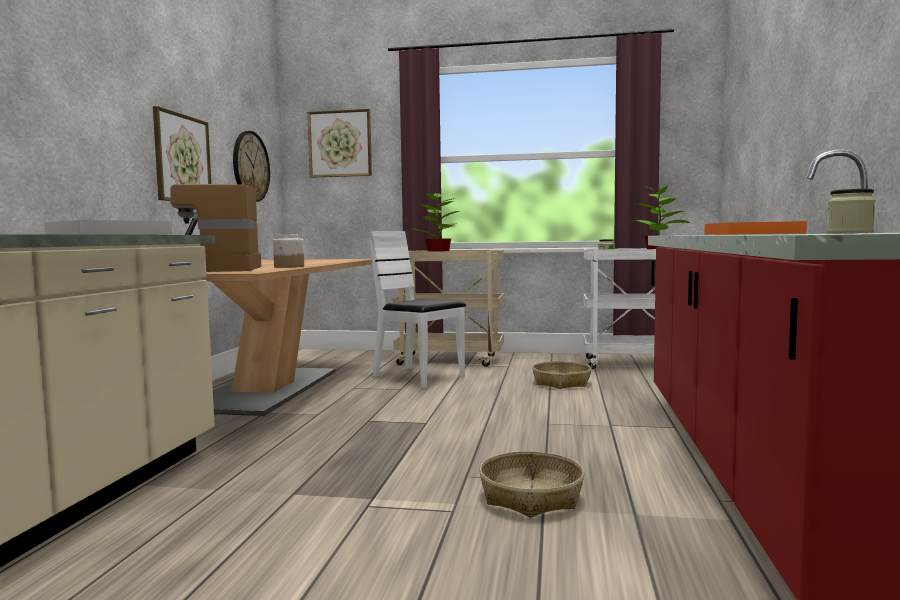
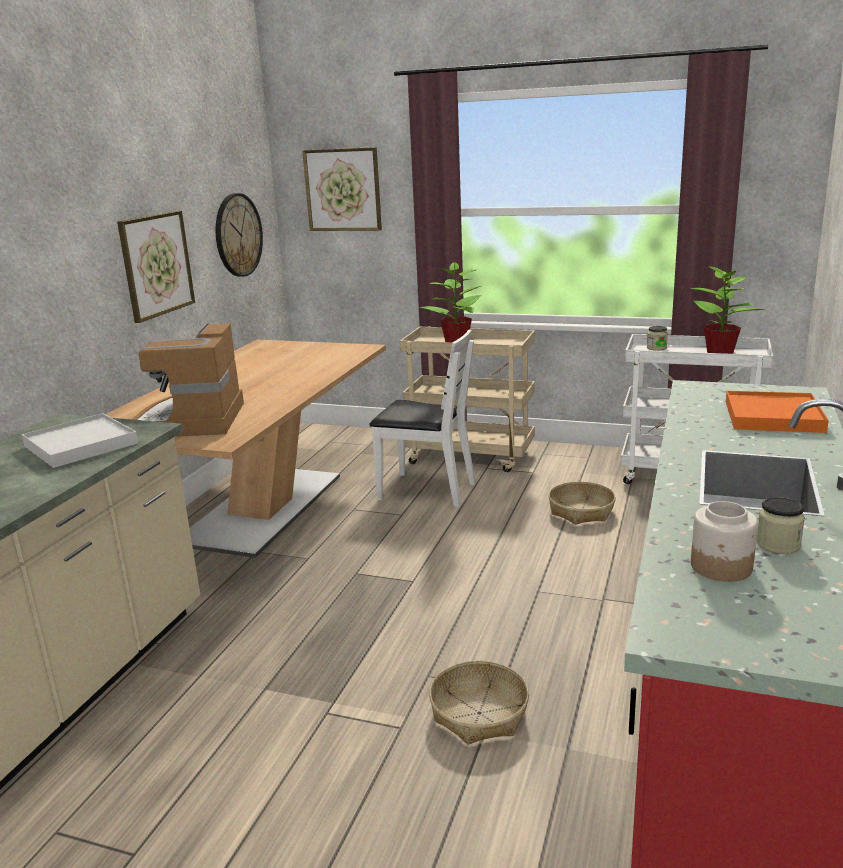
camera: 10 degrees right, 15 degrees up
jar [273,235,304,268] -> jar moved to [691,501,758,582]
white chair [369,231,466,388] -> white chair turned 150 degrees clockwise [369,329,475,507]

